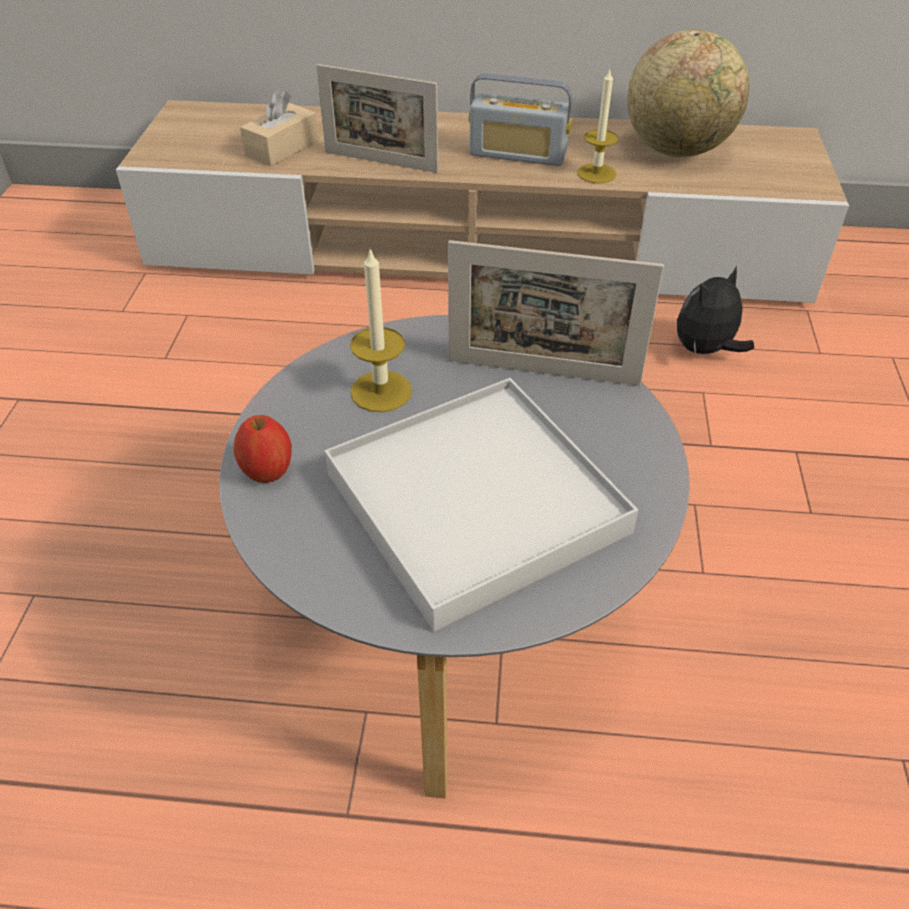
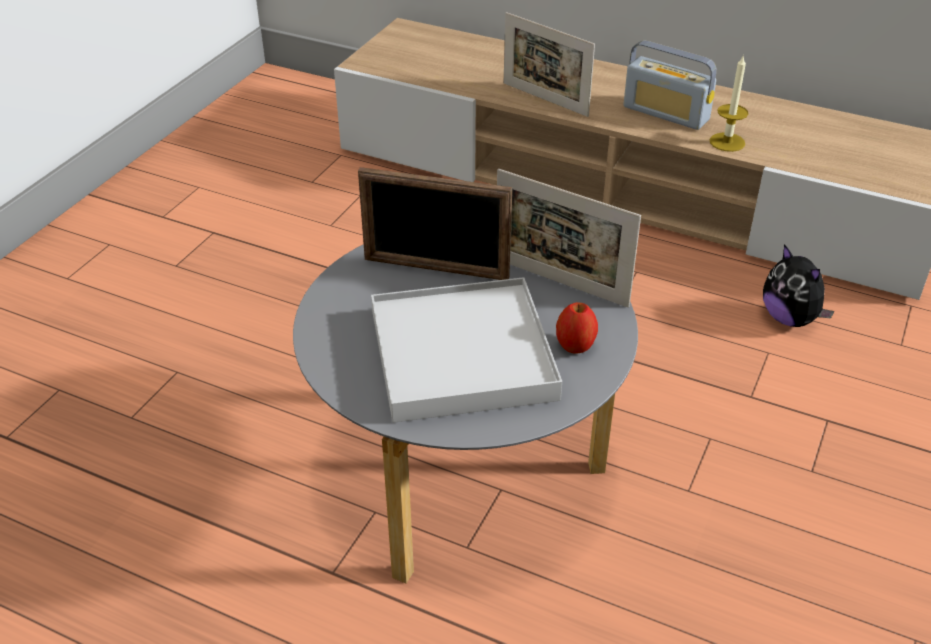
camera: 20 degrees right, 5 degrees down
apple [234,415,292,483] -> apple moved to [556,302,598,354]
beige tissue box [240,90,318,166] -> none
candle [350,247,412,412] -> picture frame [358,167,512,280]
globe [627,29,749,157] -> none
plush toy [677,266,754,356] -> plush toy turned 105 degrees counterclockwise [763,244,834,327]

